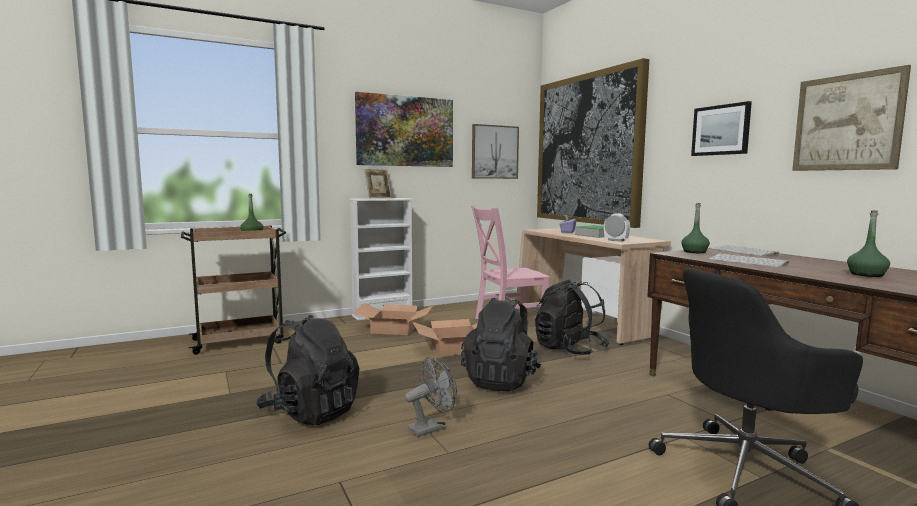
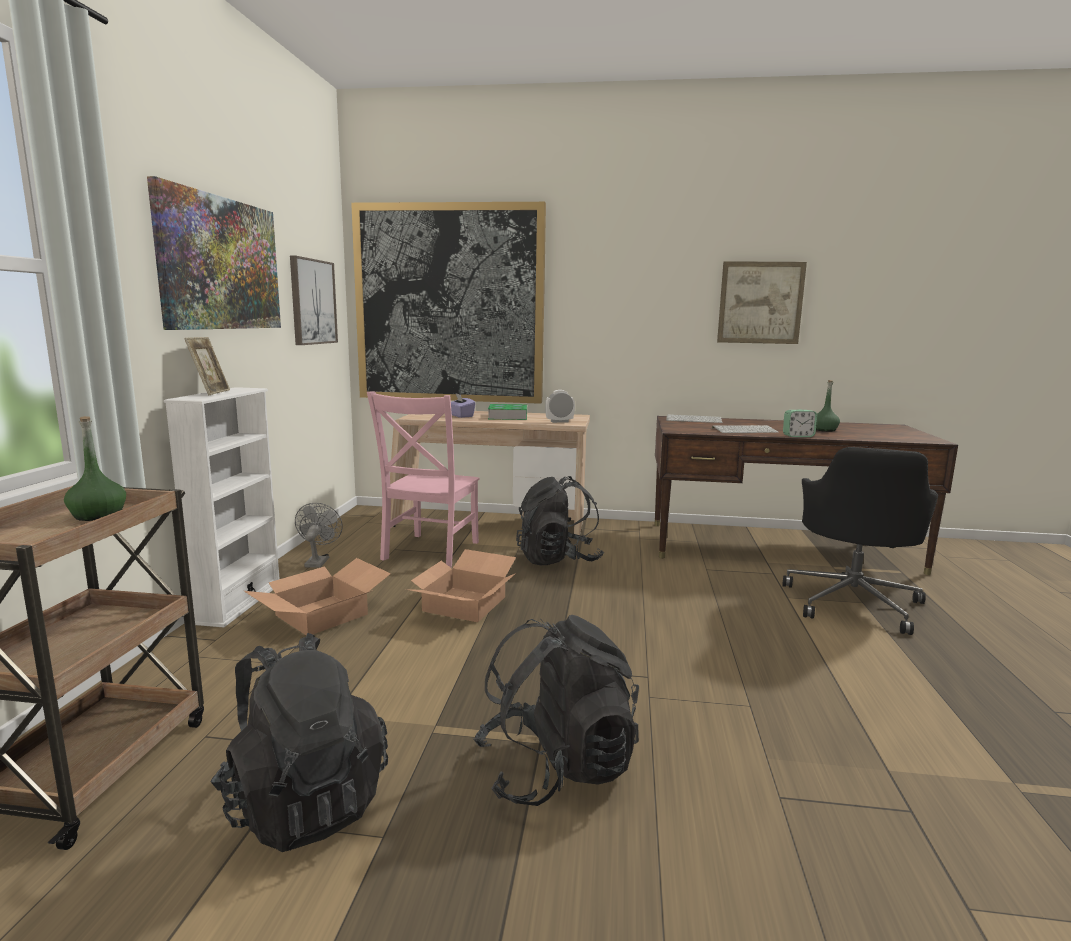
camera: 55 degrees left, 5 degrees up
grey fan [405,357,457,437] -> grey fan moved to [295,503,343,568]
black backpack [461,298,541,392] -> black backpack moved to [210,633,388,852]
green bottle [681,203,710,253] -> none
picture [691,101,752,156] -> none
none -> alarm clock [783,410,817,437]

